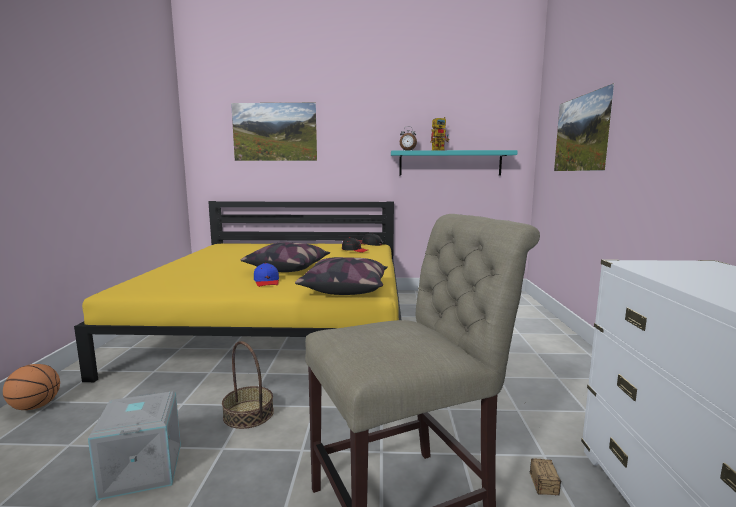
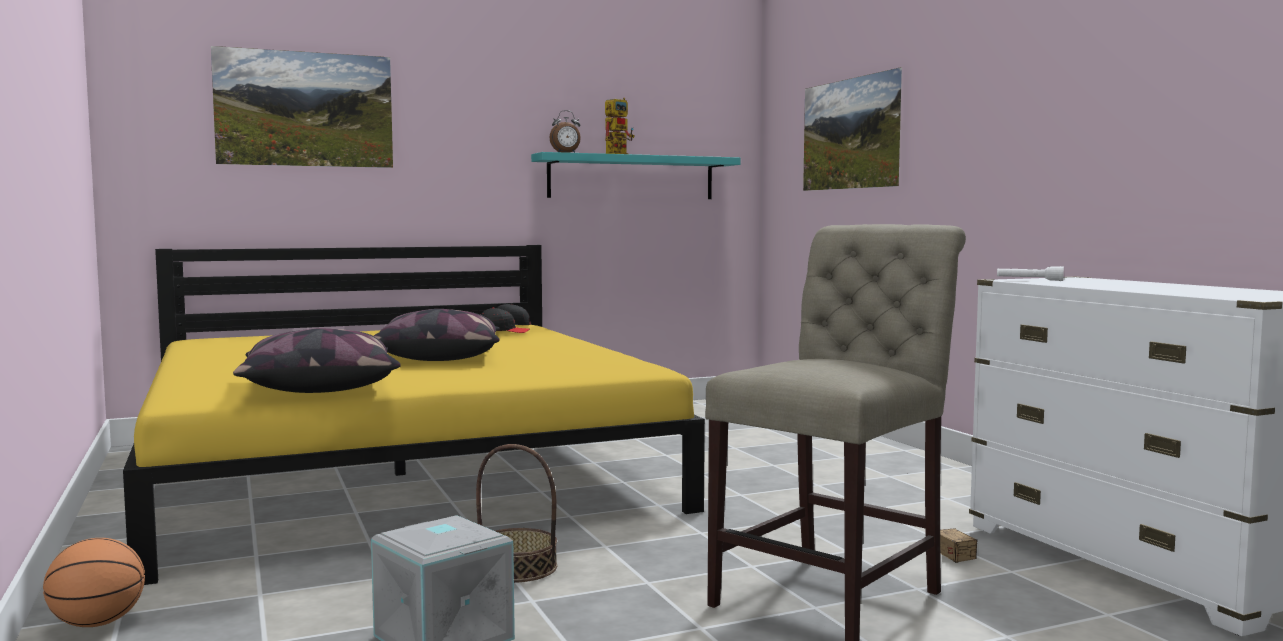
camera: 25 degrees left, 5 degrees down
blue cap [254,263,279,287] -> none
pillow [295,257,388,295] -> pillow moved to [233,328,401,393]
none -> white flashlight [997,266,1064,281]

